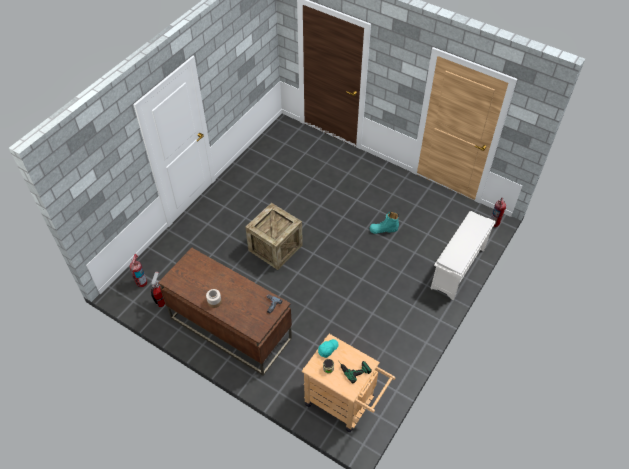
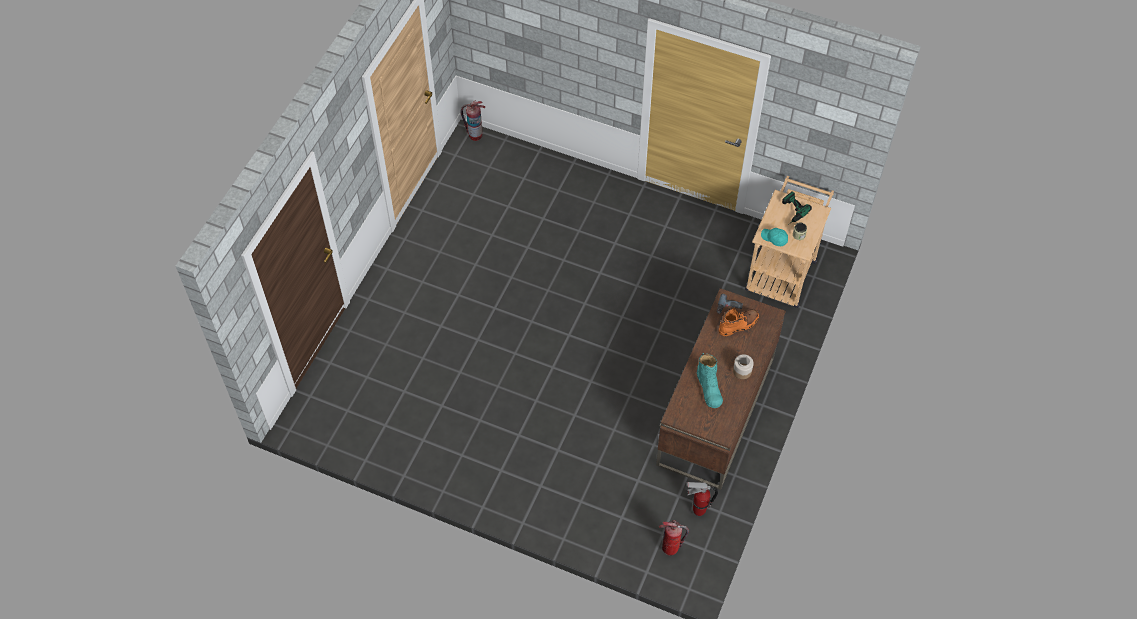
camera: 100 degrees left, 5 degrees up
crate [245,203,303,270] -> none
turquoise boot [370,212,399,234] -> turquoise boot moved to [697,353,723,408]
white shoe rack [430,211,496,300] -> none
none -> orange boot [718,307,759,336]

